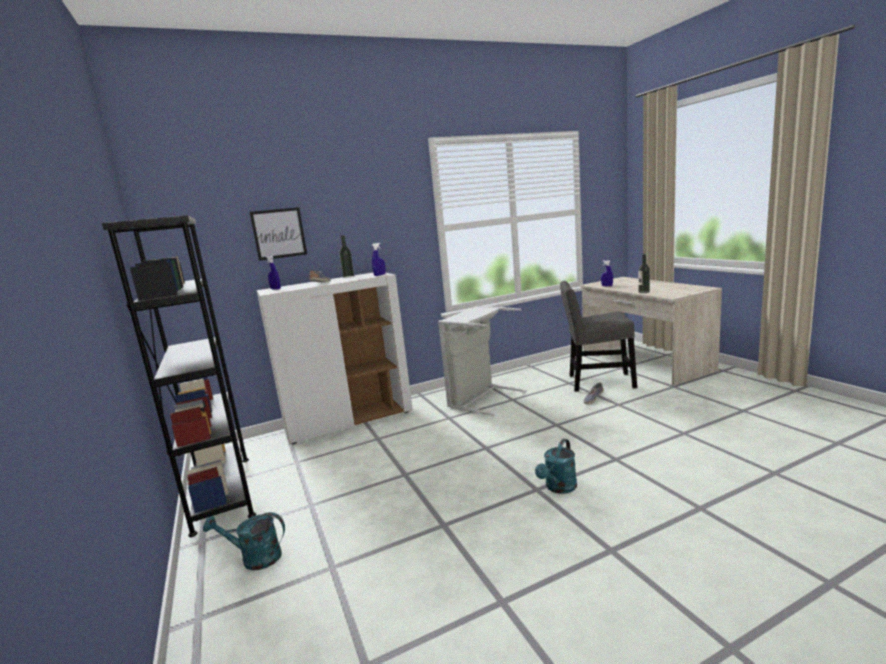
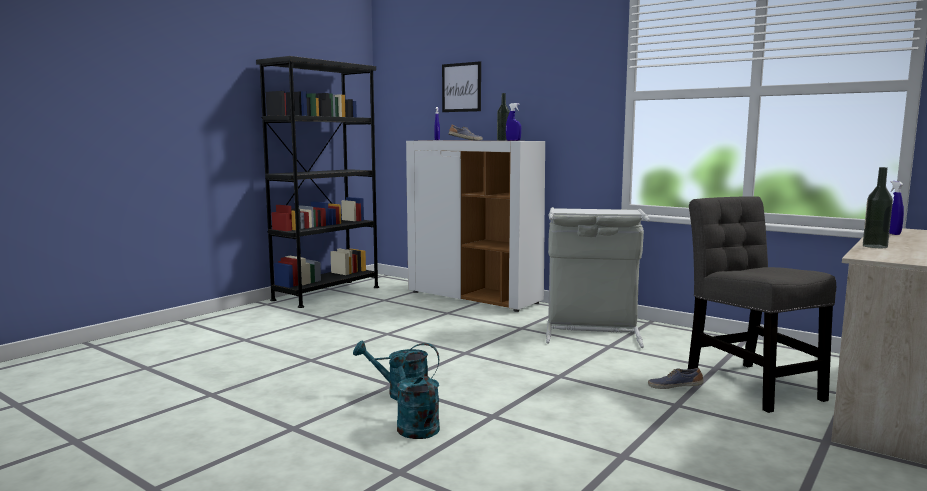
camera: 60 degrees right, 5 degrees down
turquoise watering can [203,512,285,570] -> turquoise watering can moved to [389,354,440,439]

